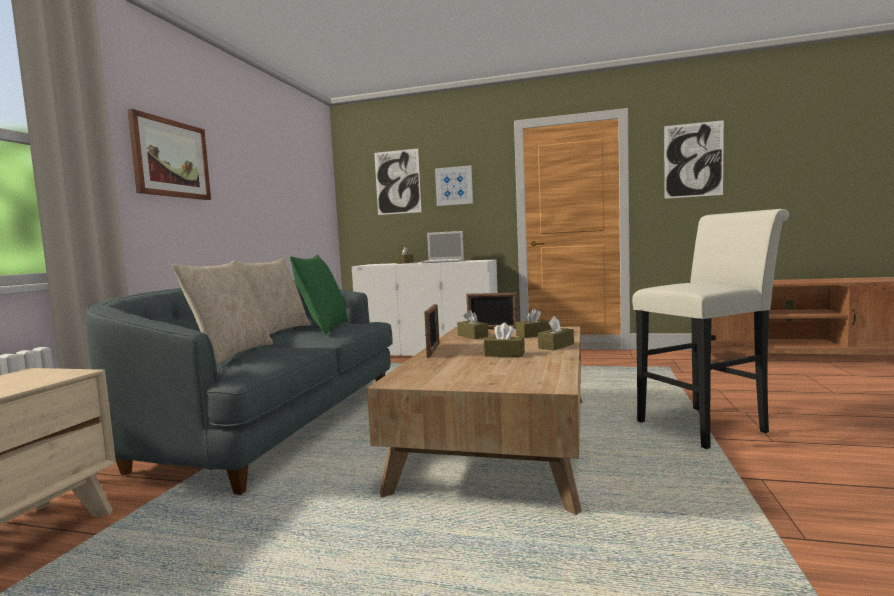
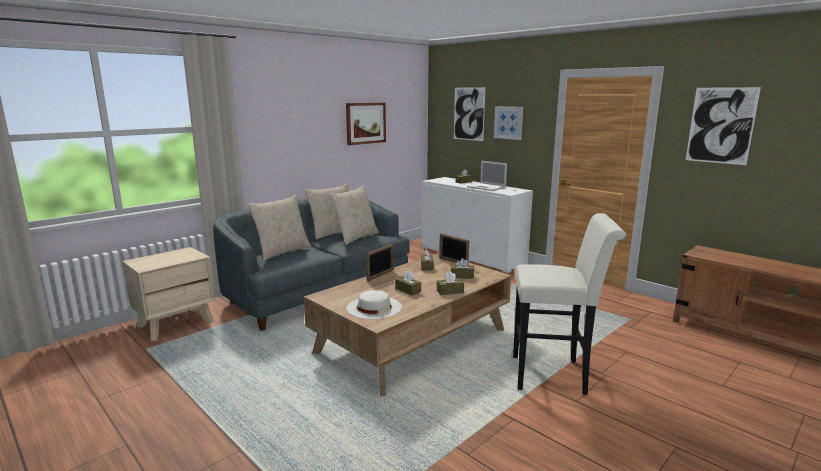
camera: 30 degrees right, 10 degrees up
picture [127,109,211,200] -> picture moved to [346,103,386,145]
green pillow [290,255,348,334] -> beige pillow [329,185,379,245]
none -> white hat [347,290,402,319]

